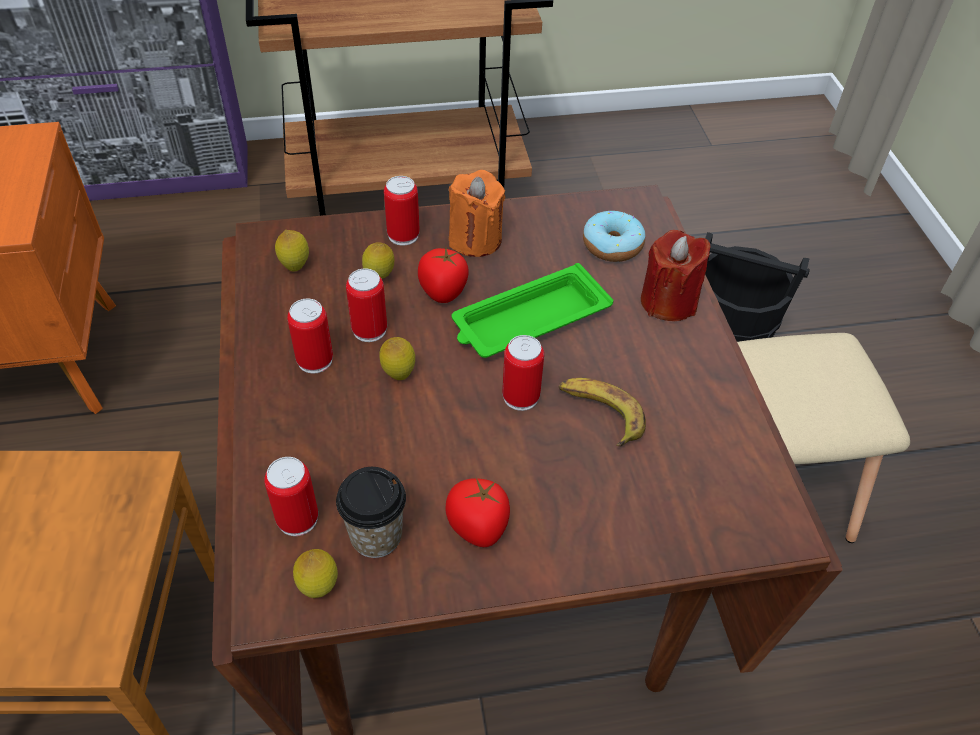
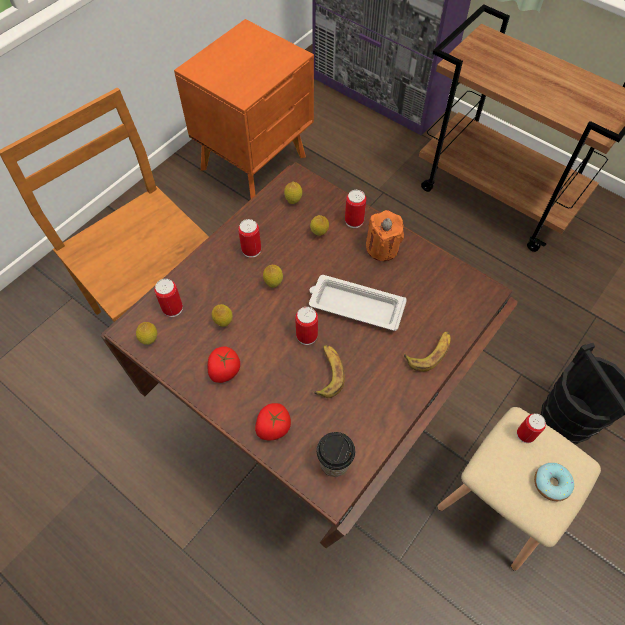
camera: 50 degrees right, 10 degrees up
cup [336,467,406,558] -> cup moved to [316,432,355,477]
can [346,268,387,342] -> can moved to [517,414,546,443]
tomato [418,248,469,303] -> tomato moved to [255,403,291,440]
green tray [452,263,613,358] -> white tray [309,275,407,331]
donut [583,211,645,262] -> donut moved to [534,463,574,501]
red candle [641,230,710,321] -> banana [404,331,451,372]
none -> lemon [212,304,233,327]

